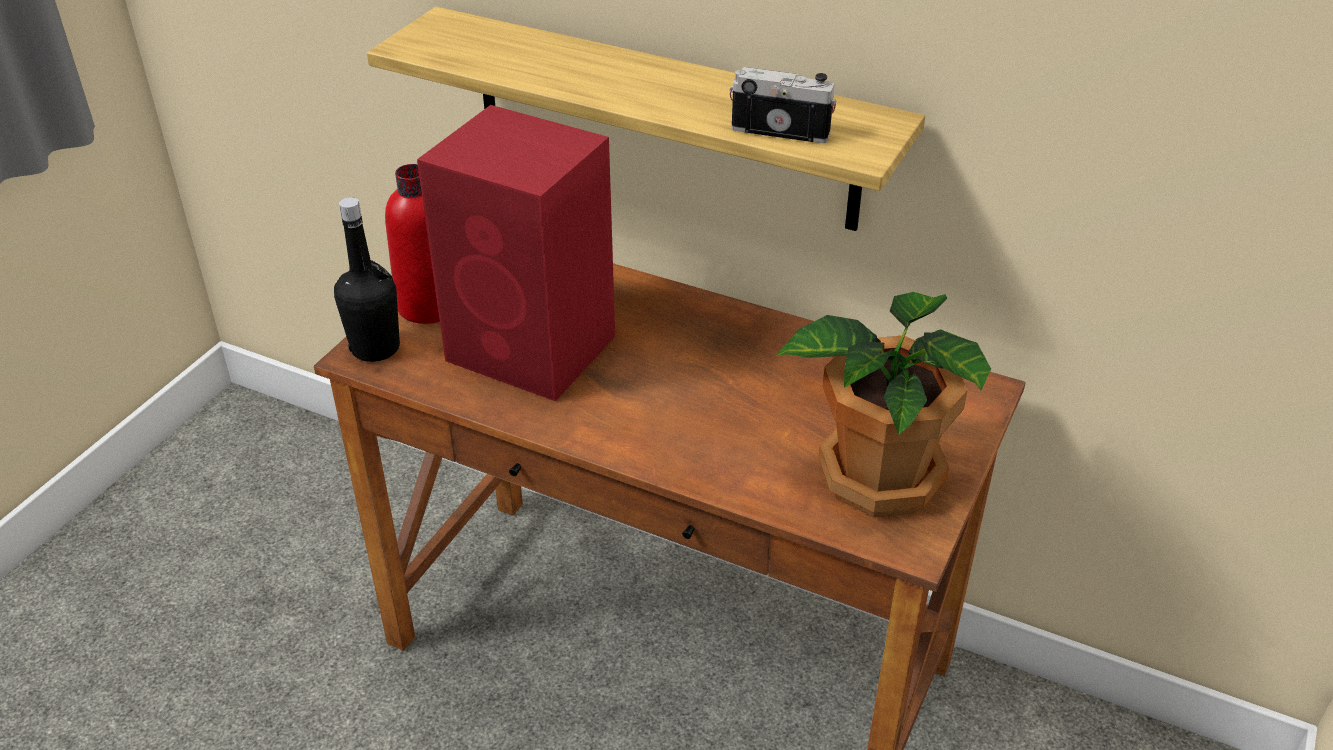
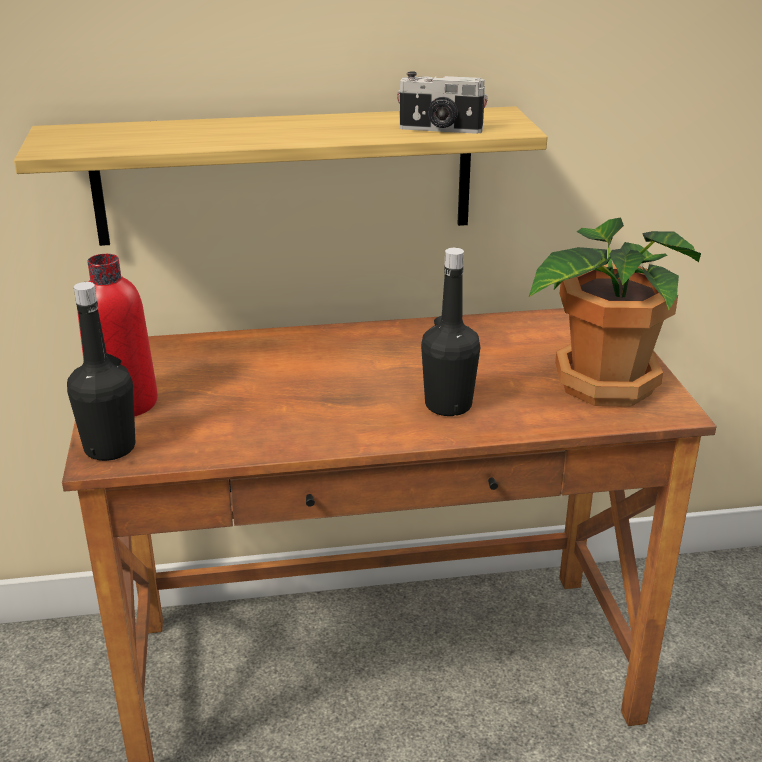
camera: 35 degrees left, 10 degrees down
red speaker [417,105,615,401] -> none
camera [729,67,837,143] -> camera turned 150 degrees counterclockwise [397,71,488,134]
none -> black bottle [421,248,481,416]

